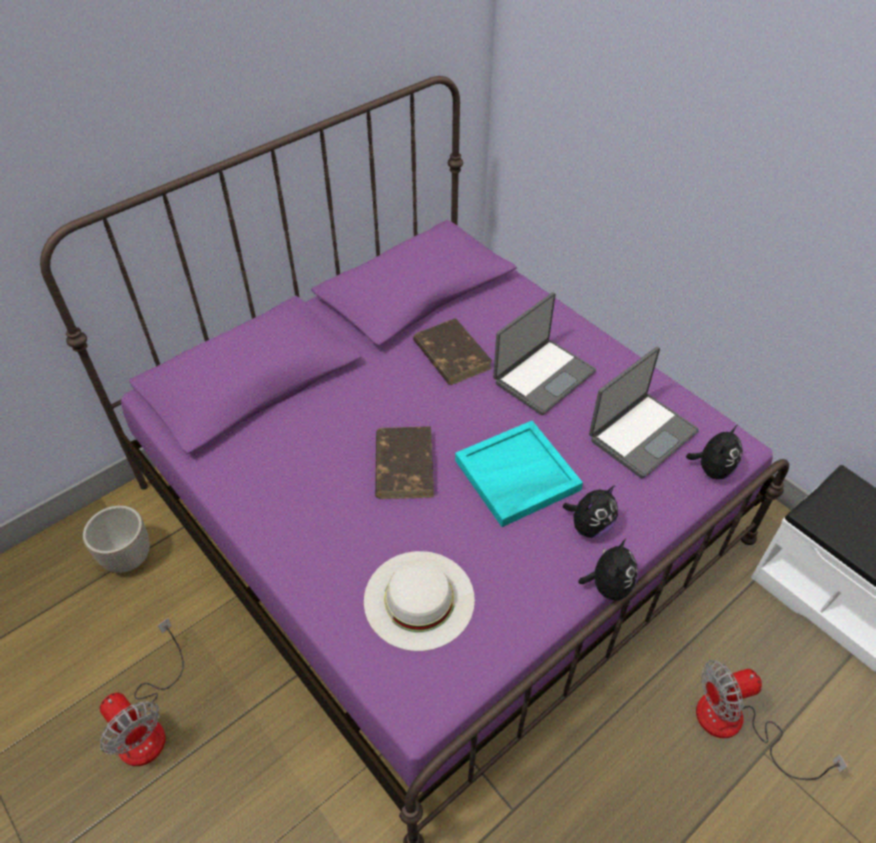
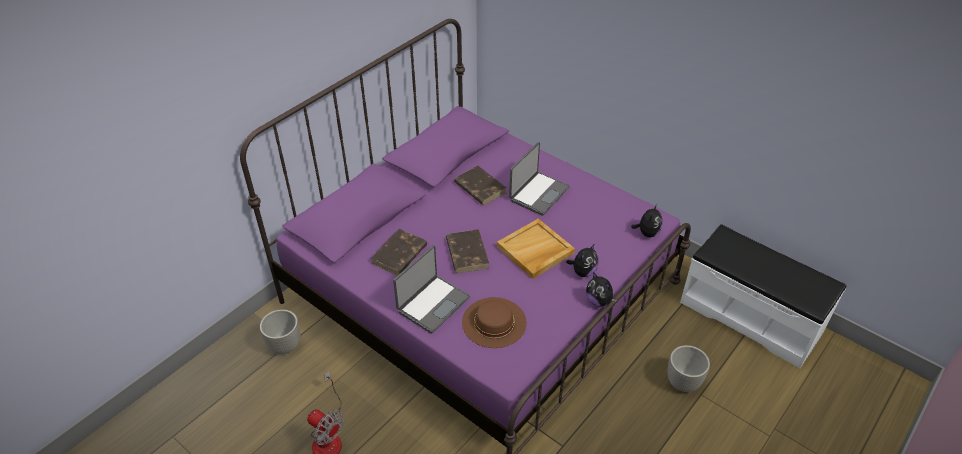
camera: 10 degrees left, 5 degrees down
white hat [364,551,475,651] -> brown hat [462,297,527,348]
turquoise tray [455,421,583,527] -> beige tray [497,219,575,279]
plush toy [578,539,638,600] -> plush toy turned 135 degrees clockwise [586,272,618,307]
laptop [589,347,699,479] -> laptop moved to [393,245,470,334]
fan [696,660,848,780] -> planter [668,345,710,392]
none -> brown book [371,229,427,276]

